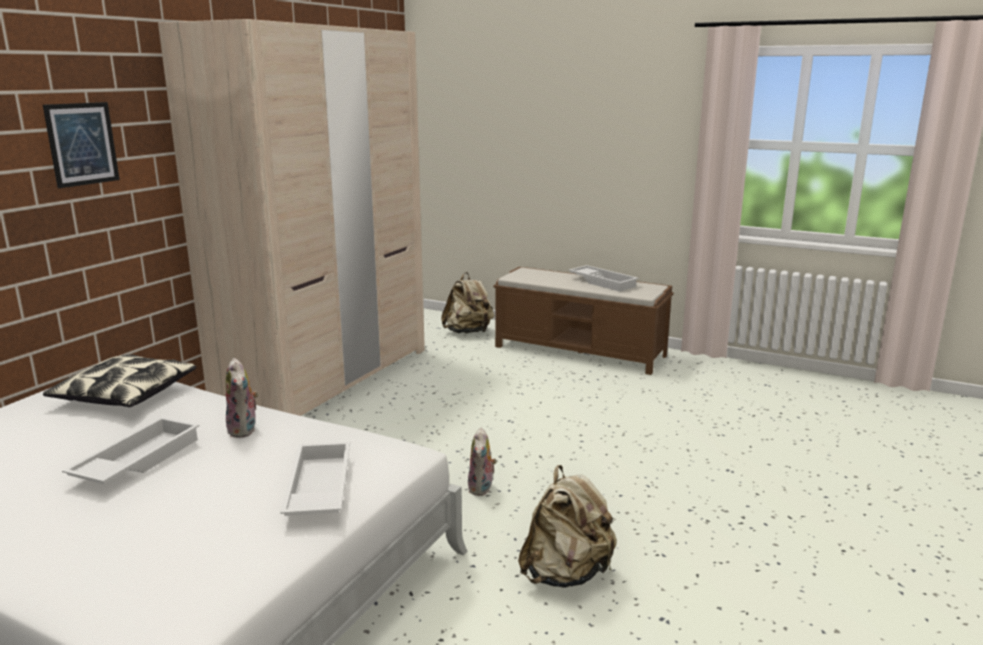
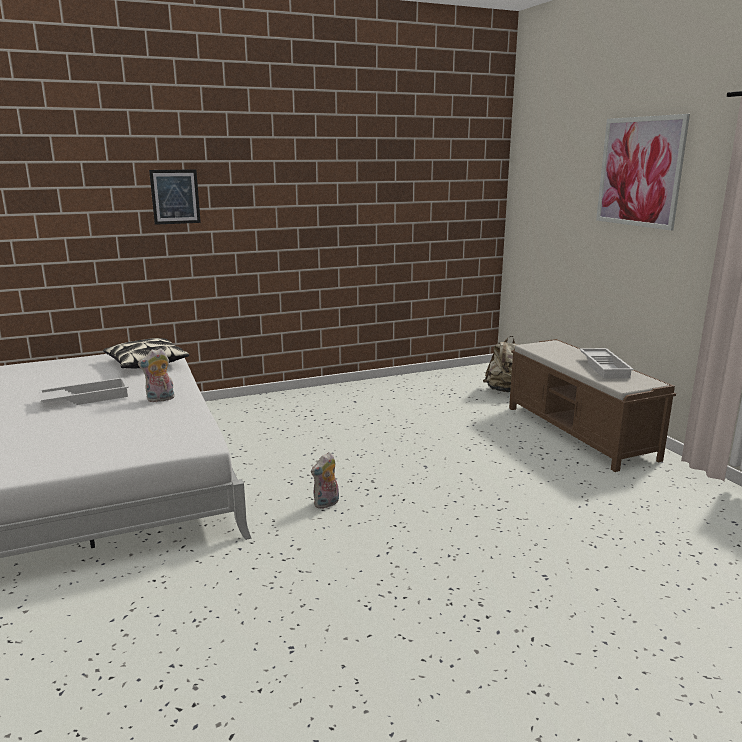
camera: 40 degrees right, 0 degrees up
beige wardrobe [158,19,425,416] -> none
plush toy [226,358,259,438] -> plush toy turned 45 degrees clockwise [138,348,175,402]
white tray [280,442,350,516] -> none
beige backpack [518,465,617,588] -> none
none -> picture [596,114,690,230]

